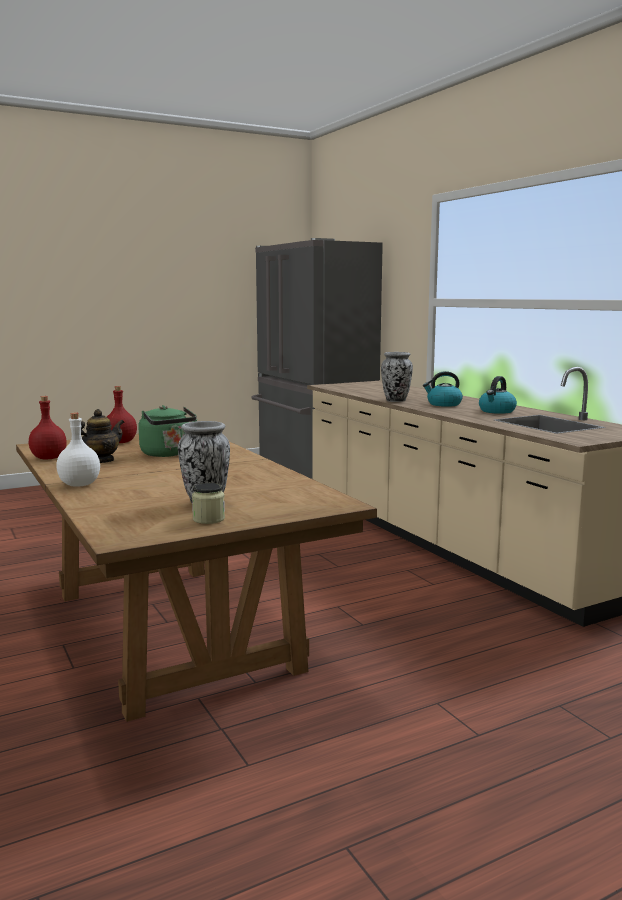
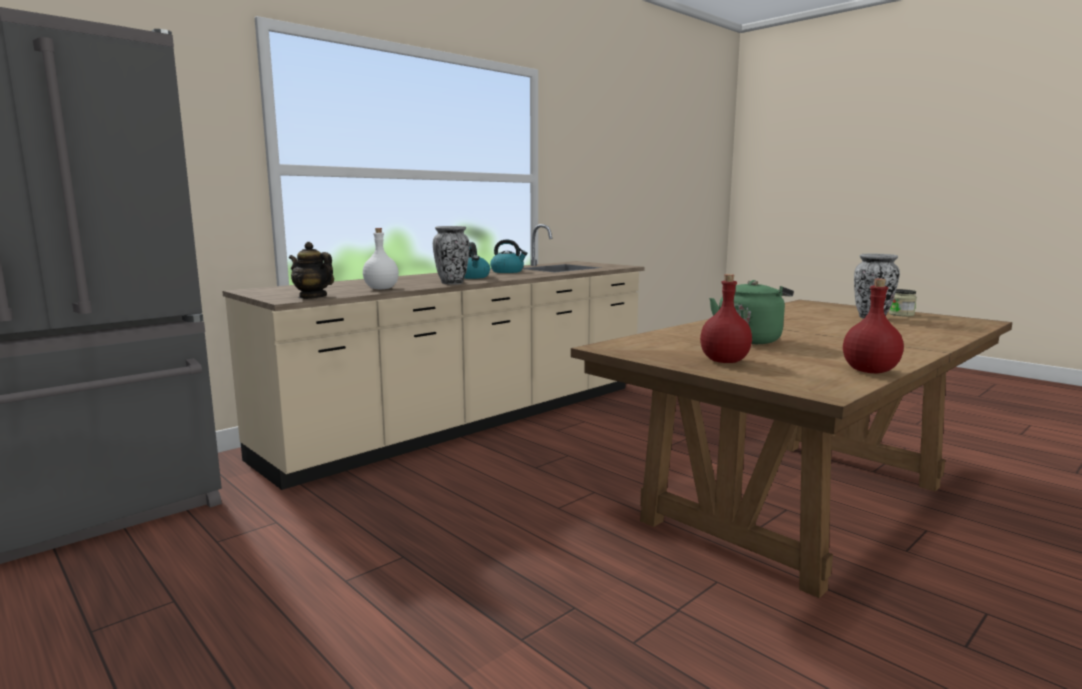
camera: 105 degrees left, 0 degrees up
white bottle [56,413,100,487] -> white bottle moved to [363,228,399,289]
teapot [81,409,124,463] -> teapot moved to [289,242,334,299]

